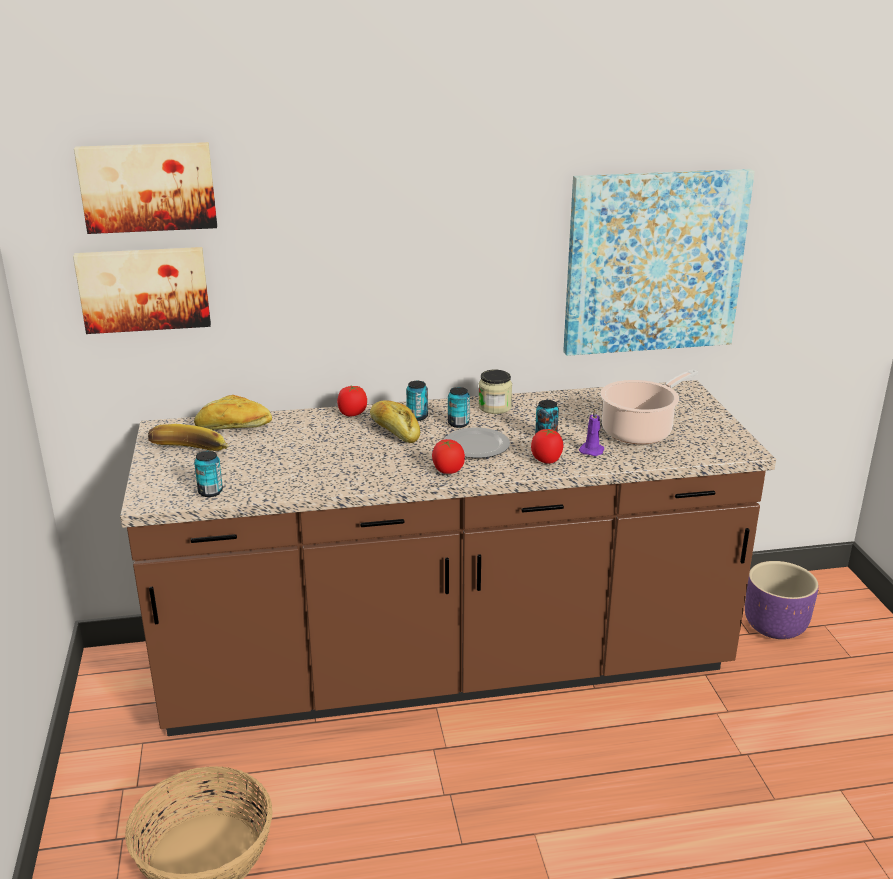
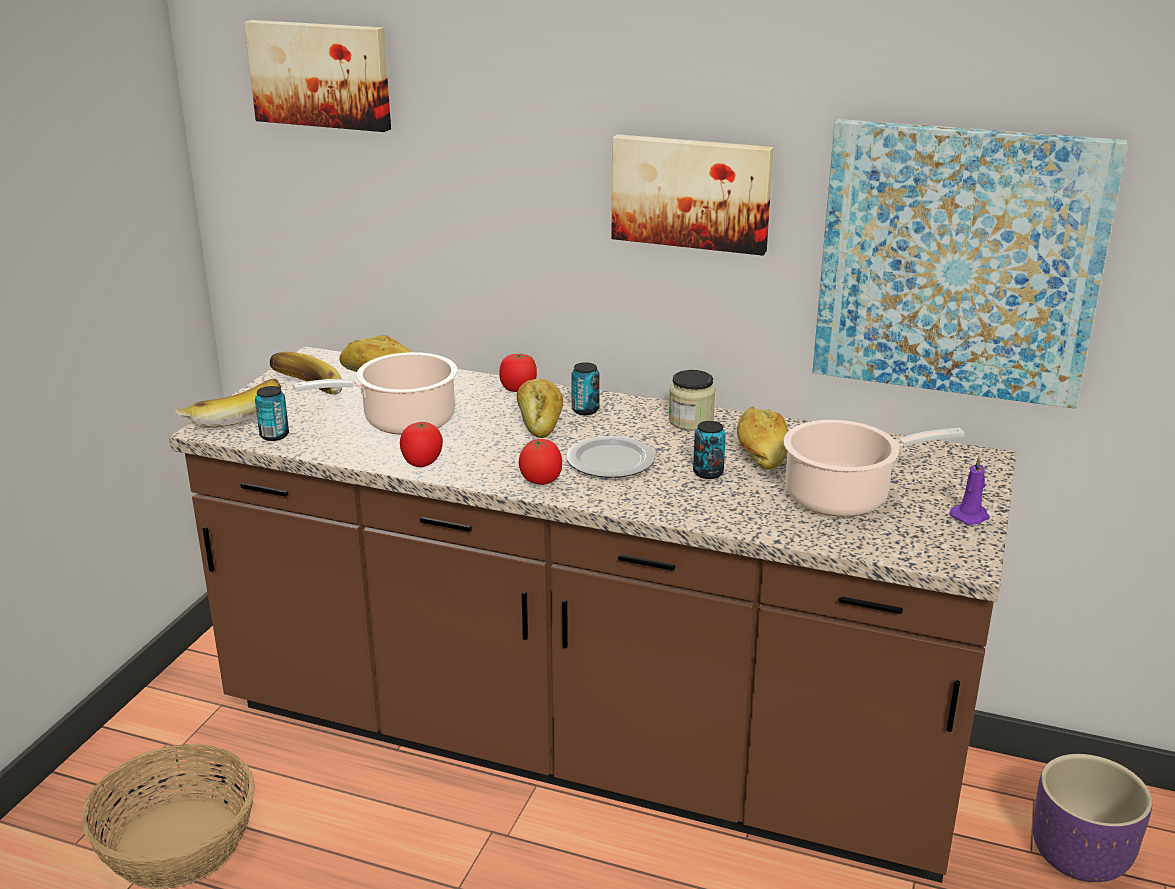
camera: 30 degrees right, 0 degrees up
picture [73,247,211,334] -> picture moved to [611,134,774,256]
can [448,387,470,428] -> none
tomato [531,429,563,464] -> tomato moved to [400,422,443,467]
purple candle [579,408,604,456] -> purple candle moved to [950,455,990,525]
none -> banana [175,378,281,428]
none -> cooking pot [293,352,458,435]
none -> bread [737,406,788,470]

